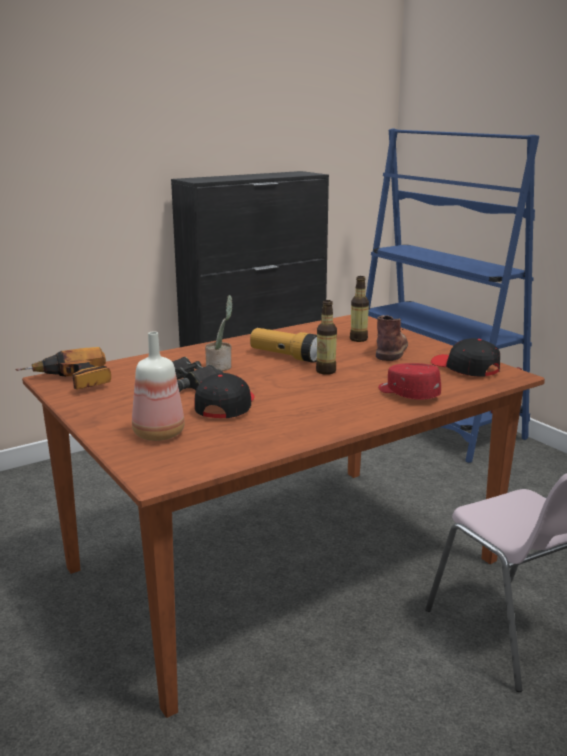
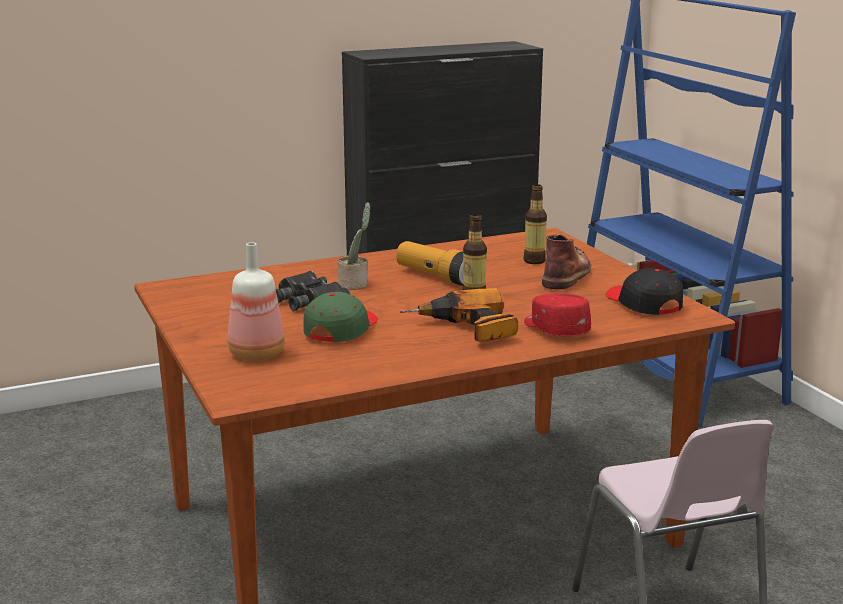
camera: 10 degrees right, 0 degrees up
power drill [16,347,111,390] -> power drill moved to [400,288,518,342]
black cap [195,373,255,418] -> green cap [303,292,378,342]

